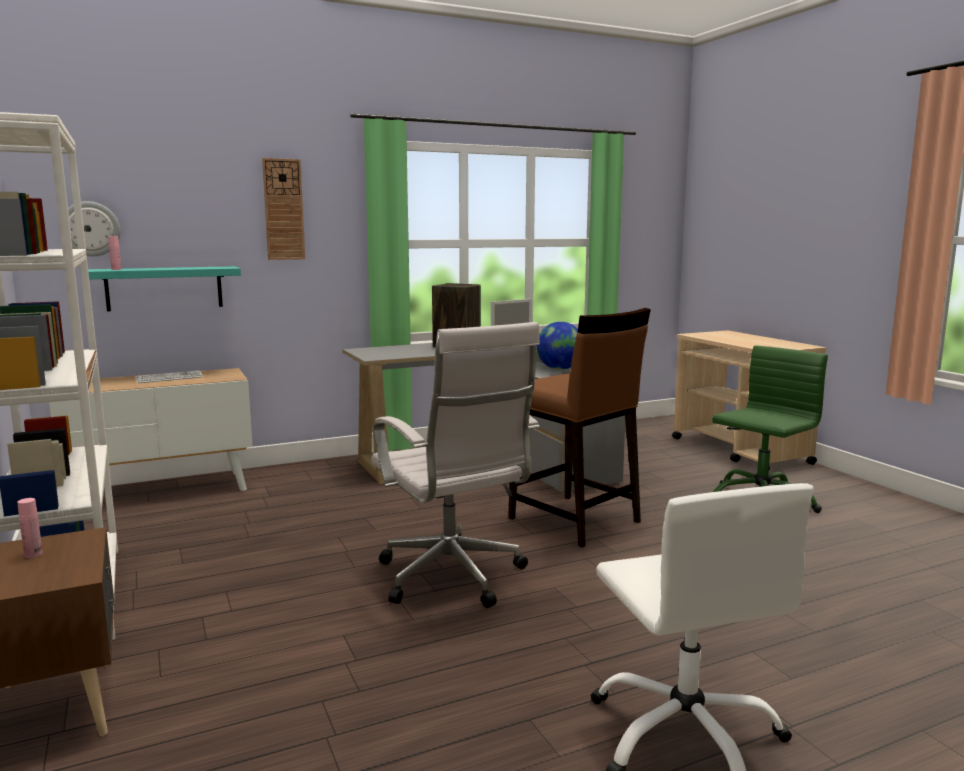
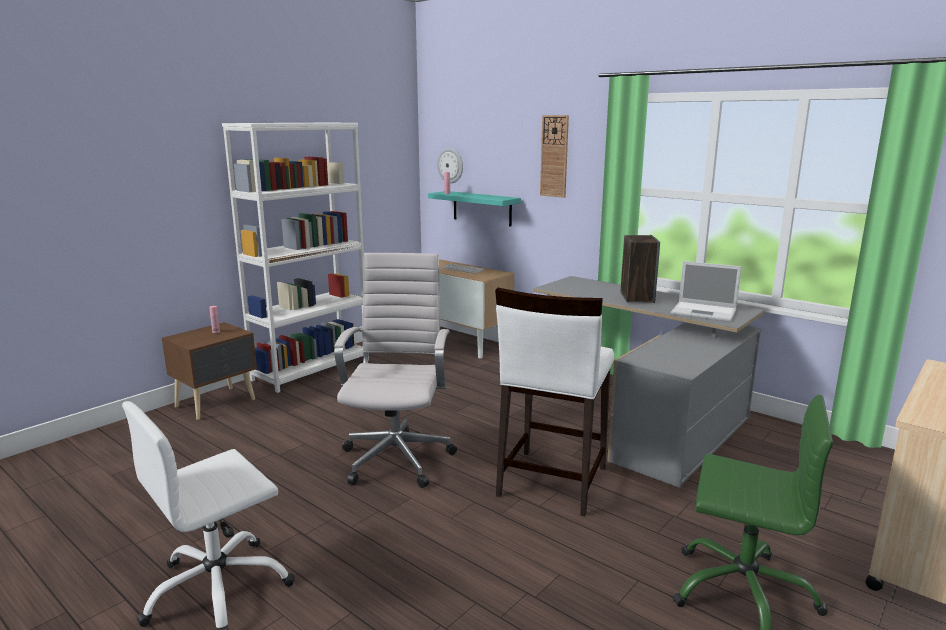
camera: 65 degrees right, 5 degrees up
white office chair [371,322,540,608] -> white office chair turned 150 degrees clockwise [334,253,457,488]
brown stool [509,308,651,548] -> white stool [495,288,614,516]
globe [536,322,578,370] -> none

